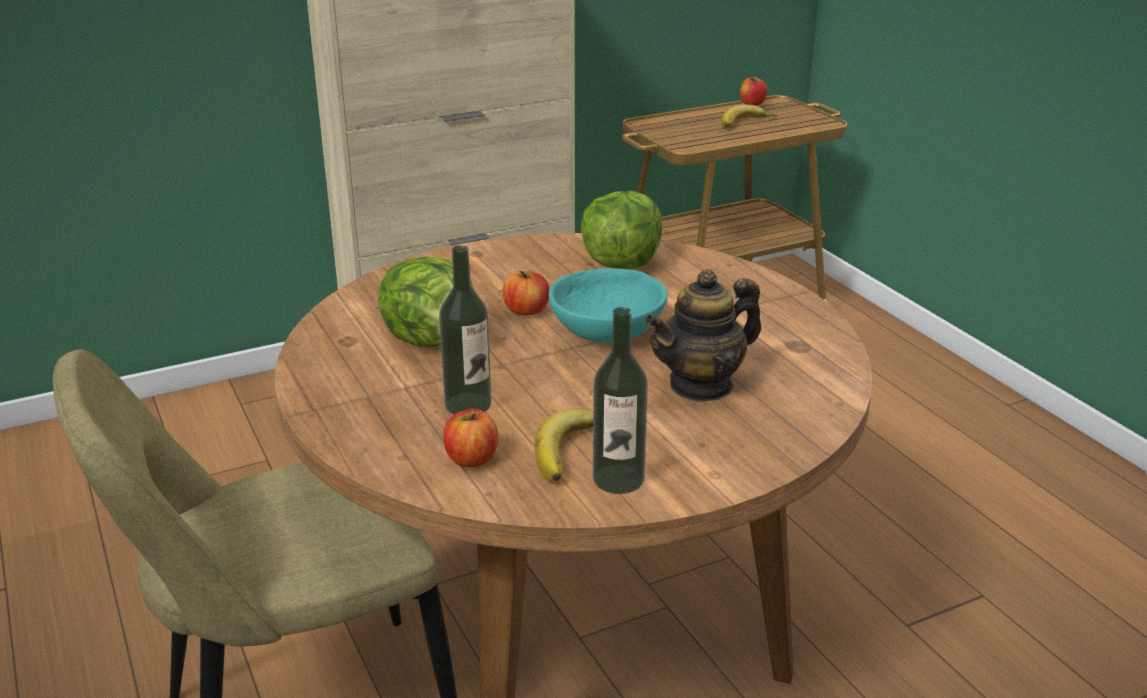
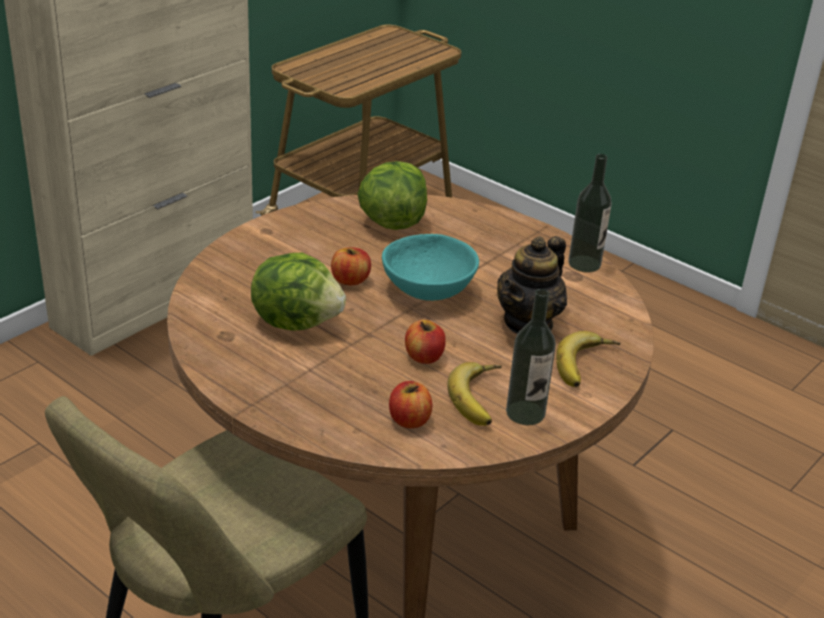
camera: 25 degrees left, 5 degrees up
bottle [439,245,491,415] -> bottle moved to [568,154,612,273]
banana [721,105,777,129] -> banana moved to [556,331,621,387]
apple [740,76,767,106] -> apple moved to [405,320,446,364]

